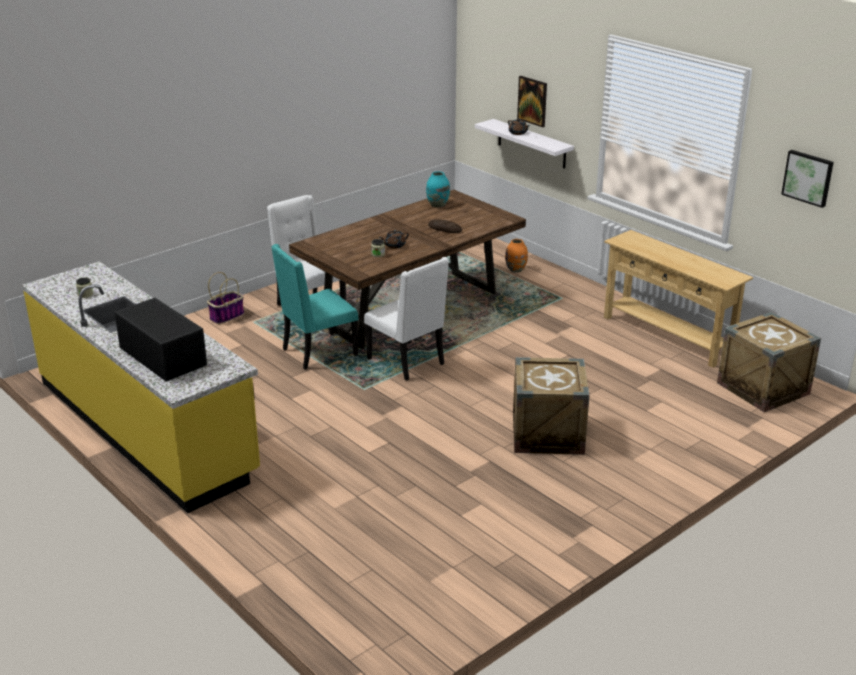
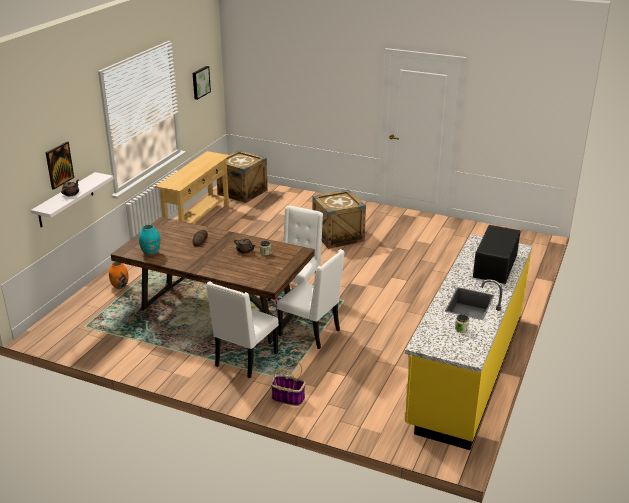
camera: 115 degrees left, 0 degrees up
turquoise chair [271,244,358,370] -> white chair [277,249,345,349]

